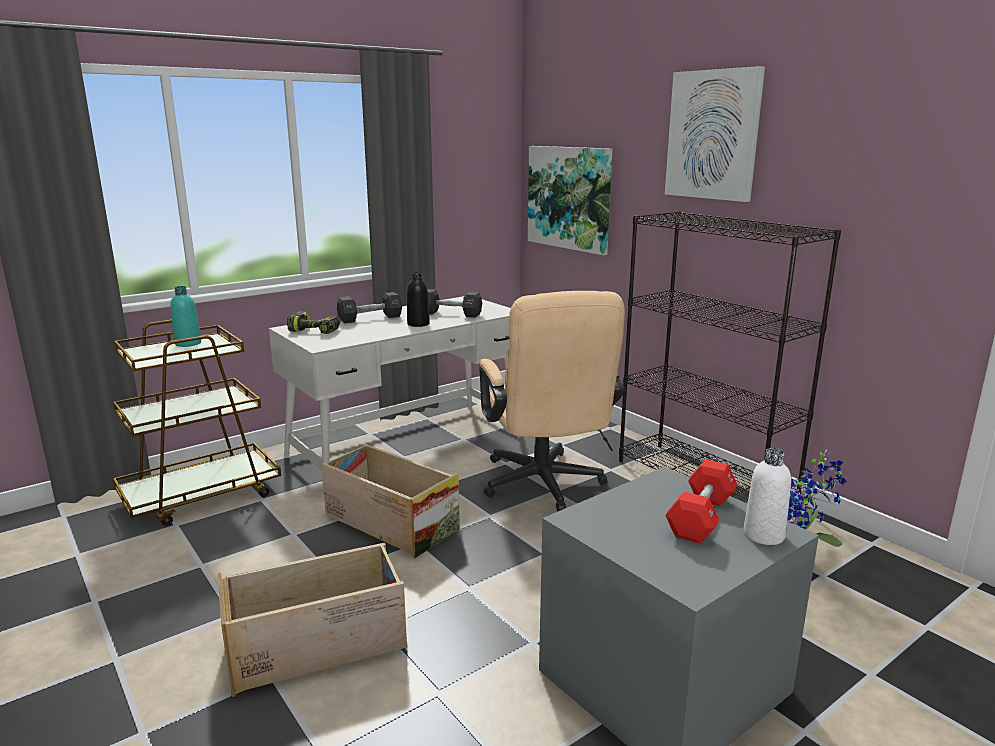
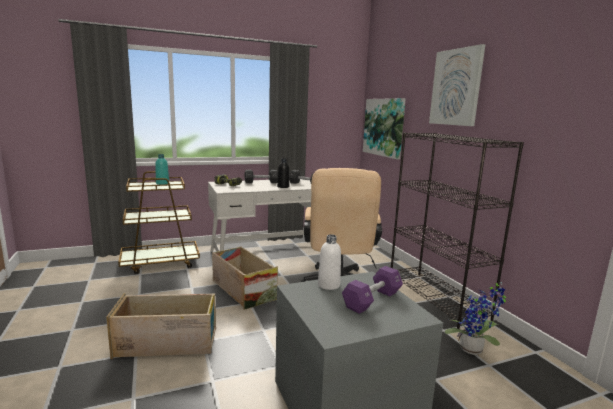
camera: 15 degrees right, 5 degrees down
red dumbbell [665,459,737,544] -> purple dumbbell [342,266,403,314]
white bottle [743,448,791,545] -> white bottle moved to [318,234,341,290]

